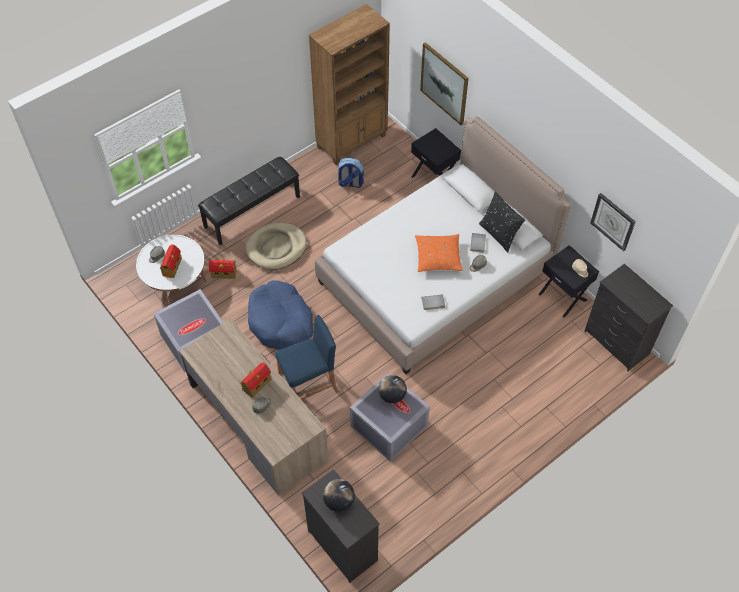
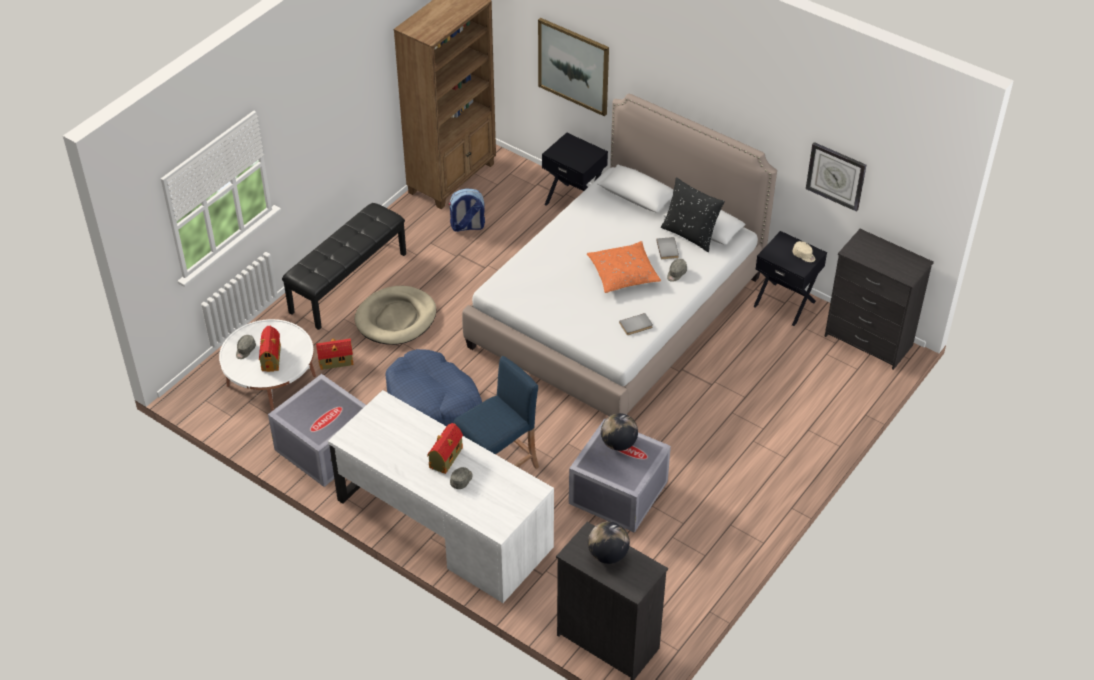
camera: 15 degrees left, 10 degrees down
brown desk [179,318,328,496] -> white desk [328,390,554,603]

